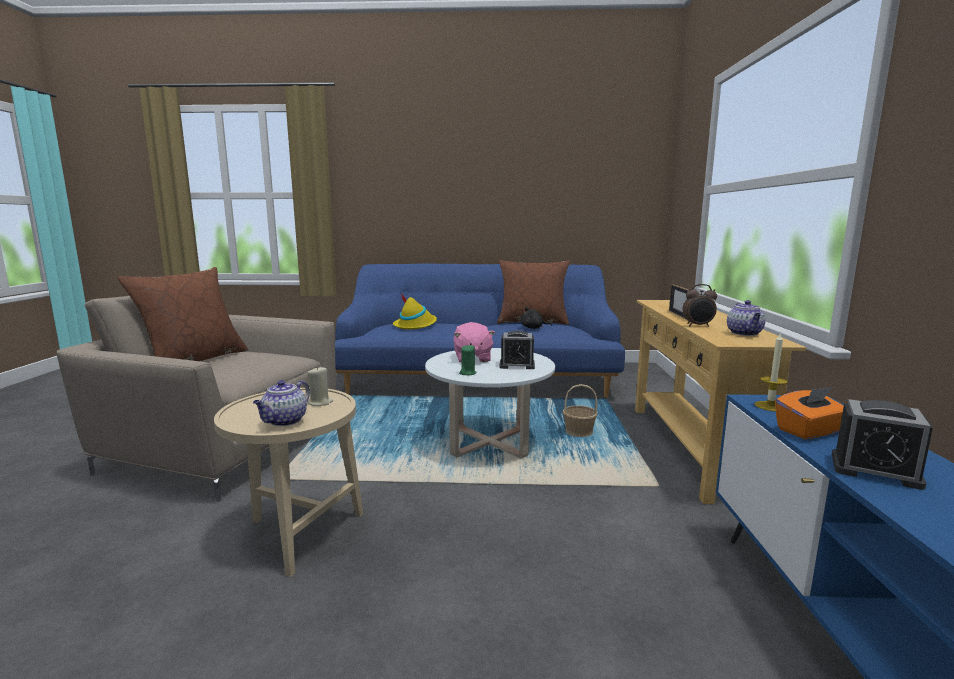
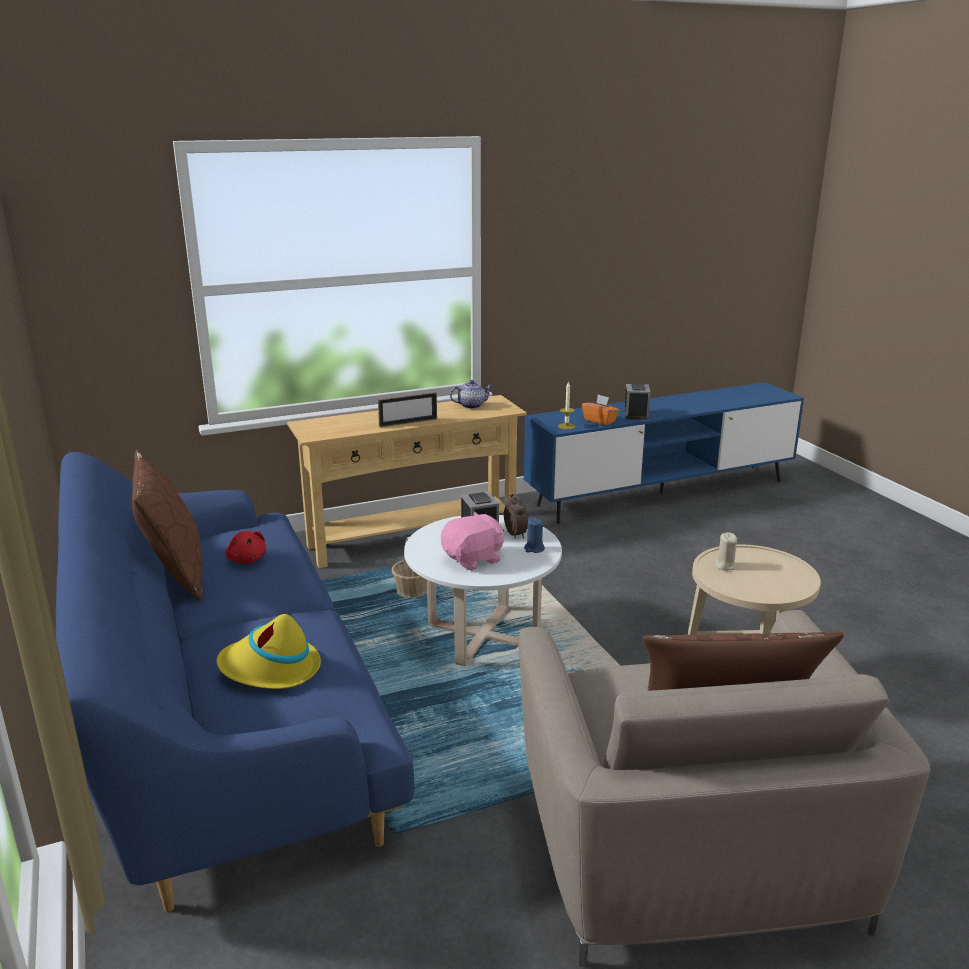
camera: 115 degrees left, 10 degrees up
teapot [253,380,310,426] -> none
green candle [459,345,476,376] -> blue candle [524,518,545,553]
black plush toy [521,307,552,329] -> red plush toy [226,531,266,564]
alarm clock [682,284,717,327] -> alarm clock moved to [504,493,528,539]

